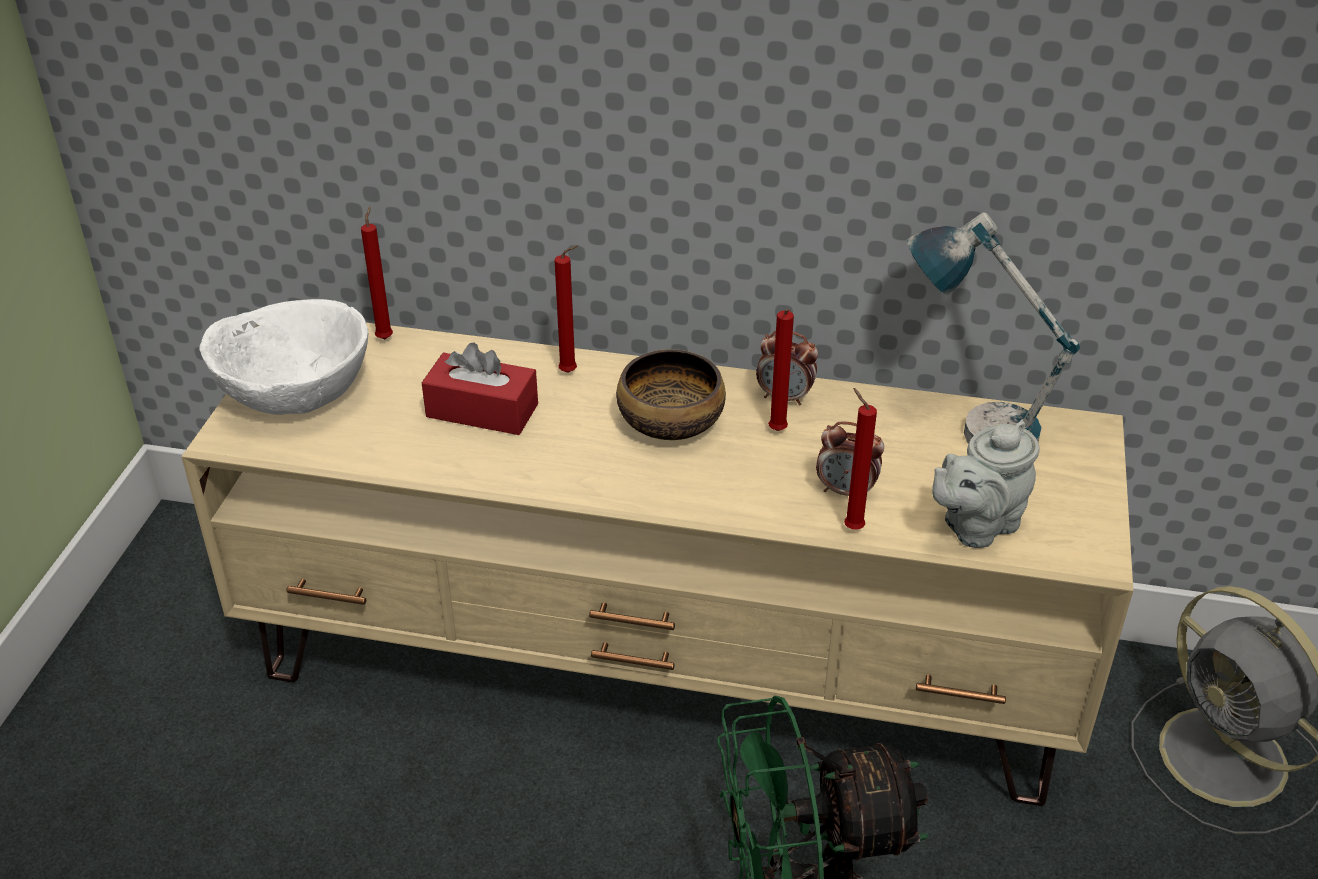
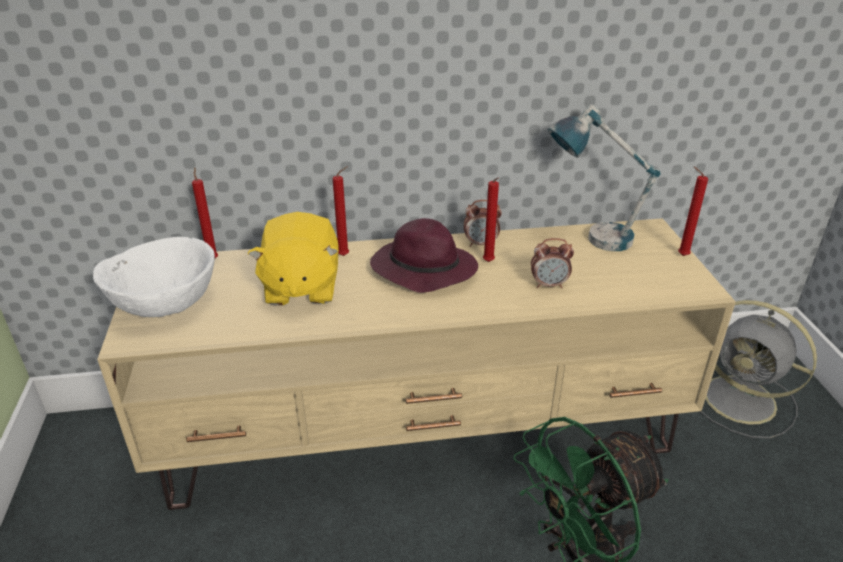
camera: 20 degrees left, 5 degrees down
red tissue box [422,343,538,435] -> yellow plush toy [248,212,339,306]
bowl [616,349,726,440] -> purple hat [370,218,478,293]
red candle [844,388,877,529] -> red candle moved to [678,167,708,256]
grey teapot [932,421,1040,548] -> none

